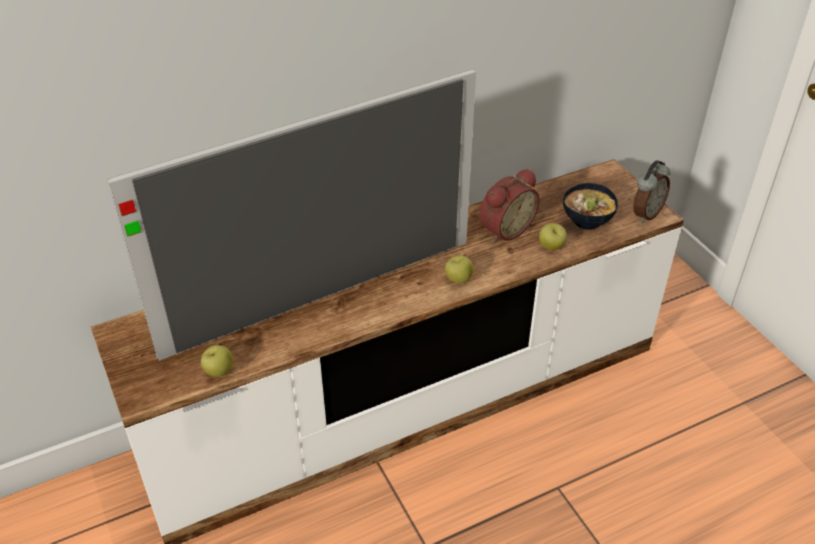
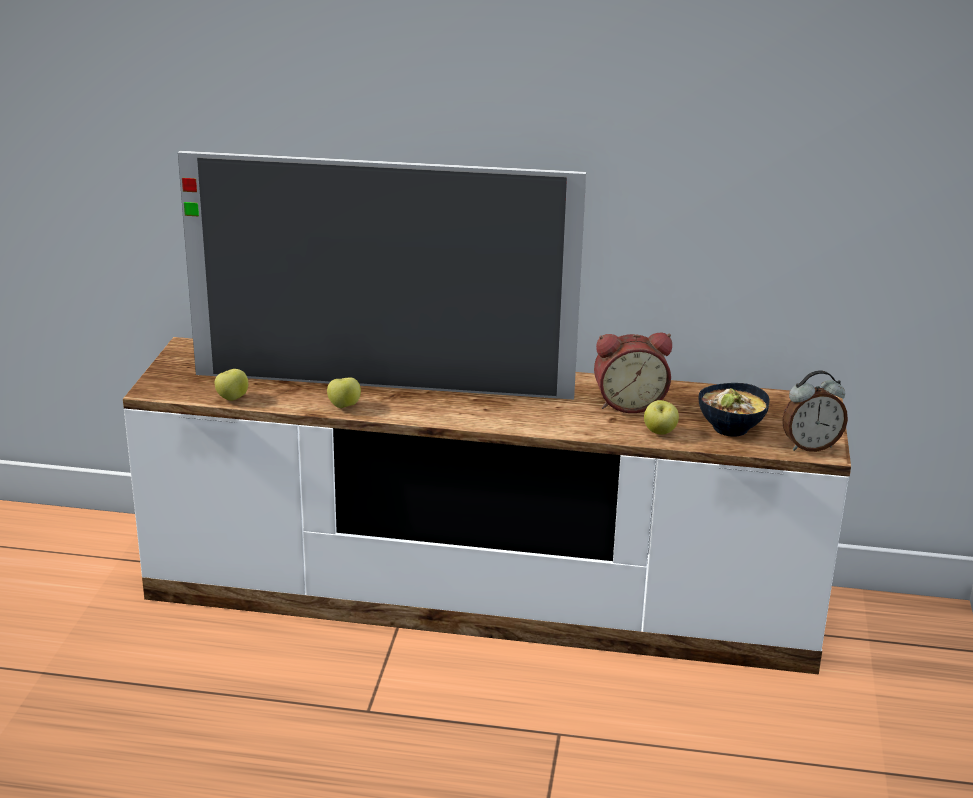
camera: 35 degrees right, 15 degrees down
apple [445,255,473,284] -> apple moved to [327,377,361,408]

